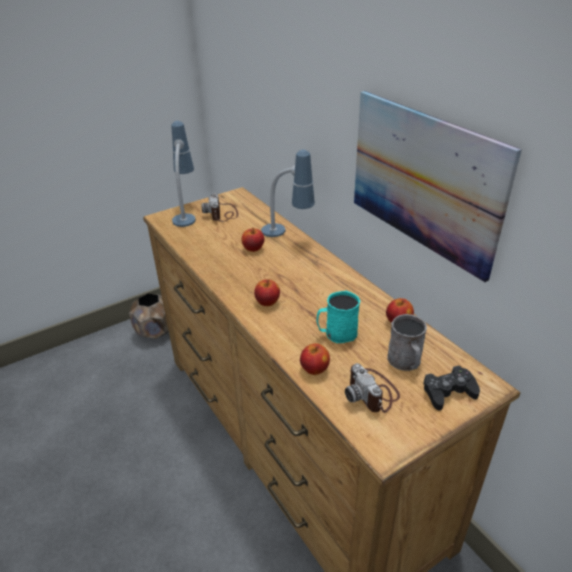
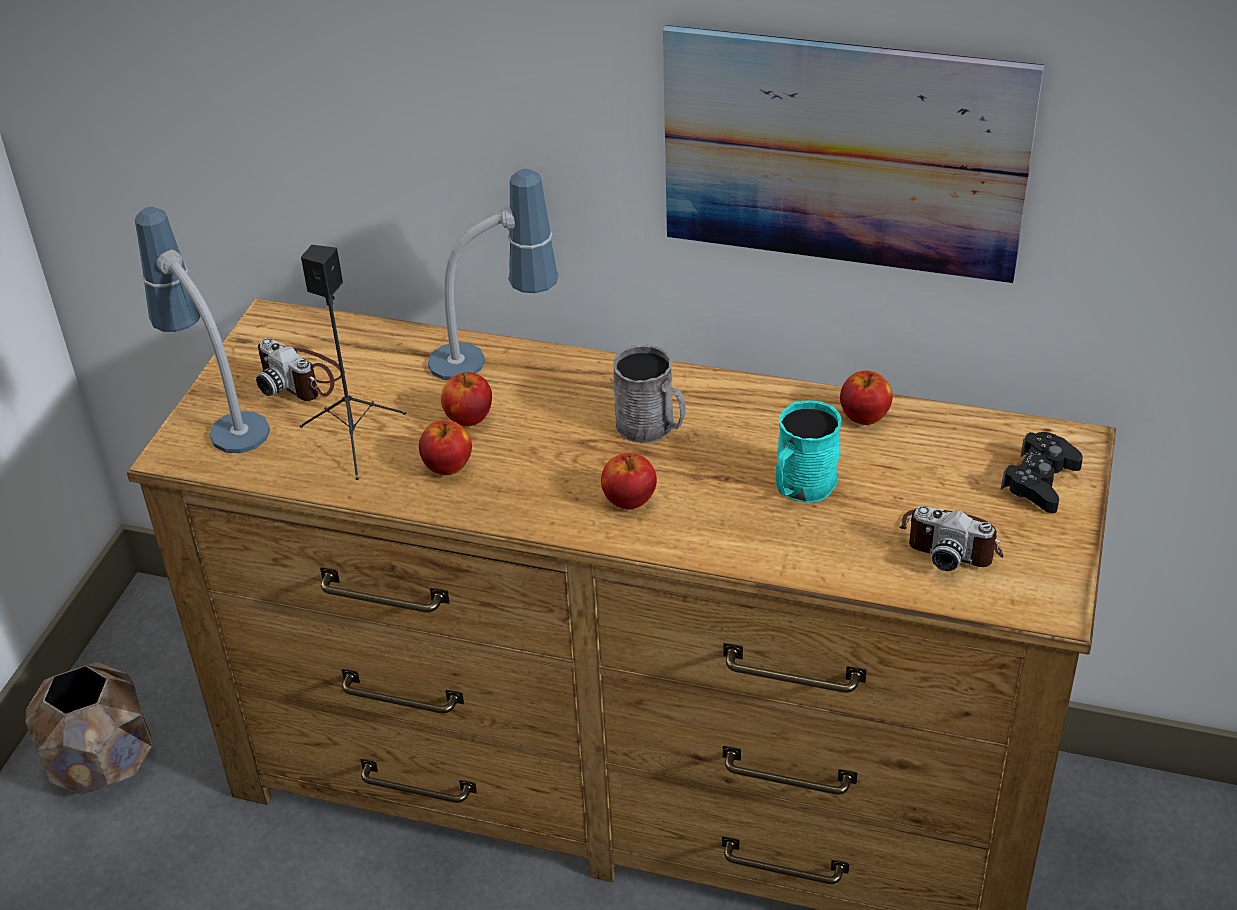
camera: 40 degrees left, 5 degrees up
apple [300,343,330,375] -> apple moved to [419,420,472,475]
grey mug [387,314,427,371] -> grey mug moved to [613,344,686,443]
none -> black speaker [300,245,406,480]

